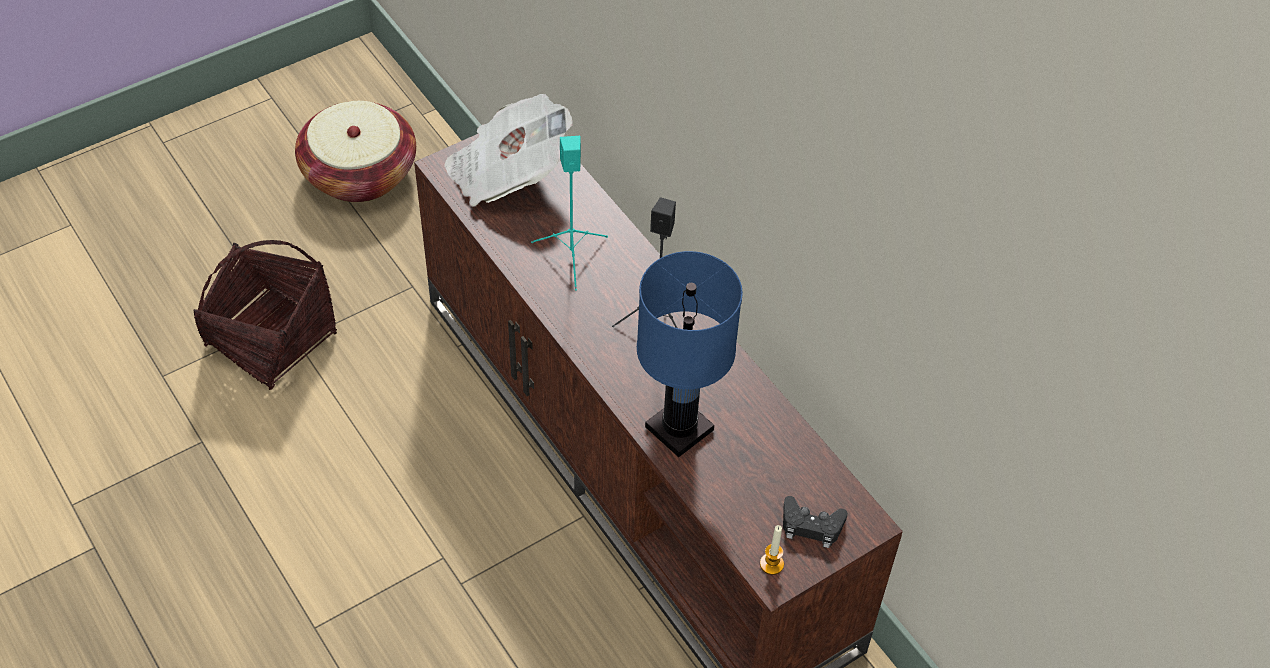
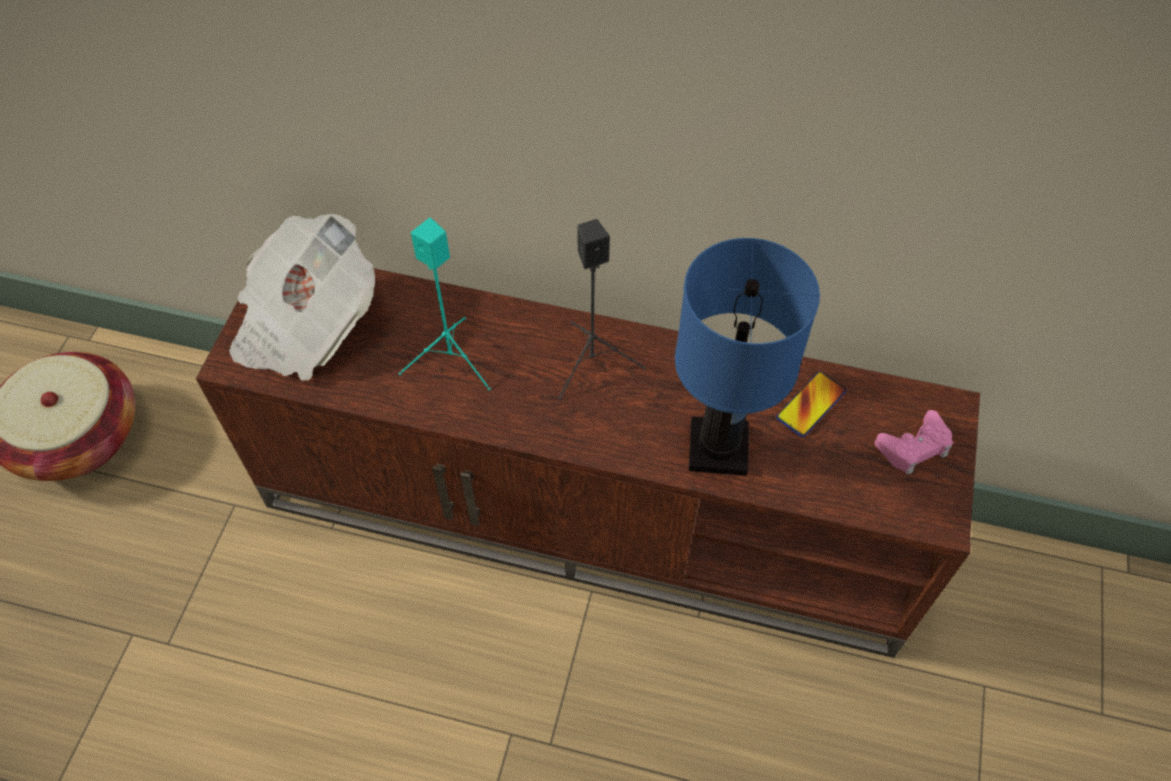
camera: 40 degrees left, 5 degrees up
basket [194,240,337,390] -> none
candle [760,525,784,575] -> none
black game controller [783,496,848,548] -> pink game controller [875,410,953,475]
none -> phone [776,371,846,437]

